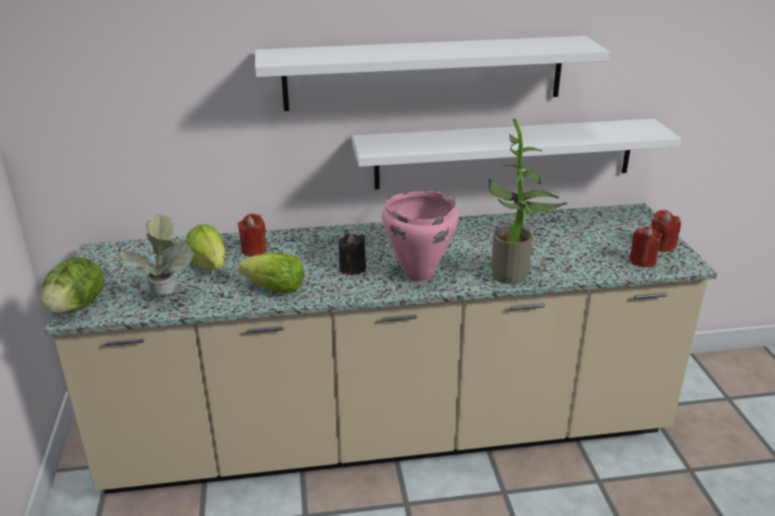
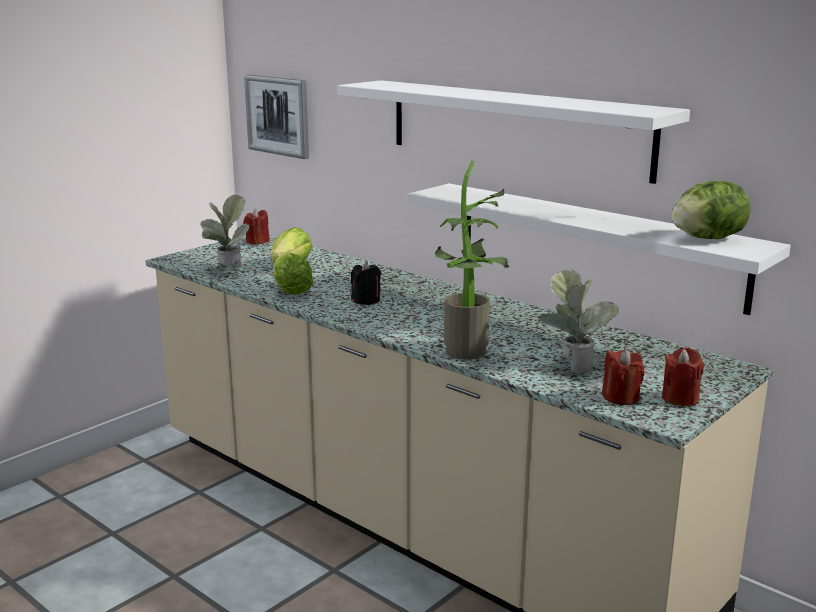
camera: 50 degrees right, 10 degrees down
lettuce [41,257,104,314] -> lettuce moved to [671,181,750,239]
red candle [238,214,267,256] -> red candle moved to [243,209,270,245]
pink cooking pot [382,191,459,282] -> none
none -> picture [244,75,309,159]
none -> potted plant [538,269,619,374]

